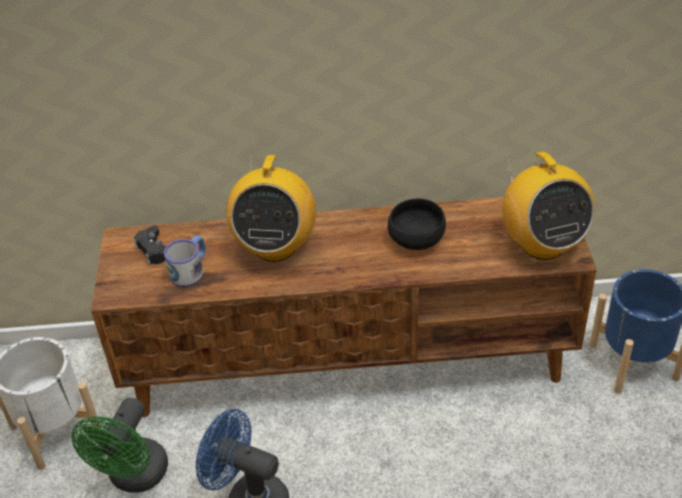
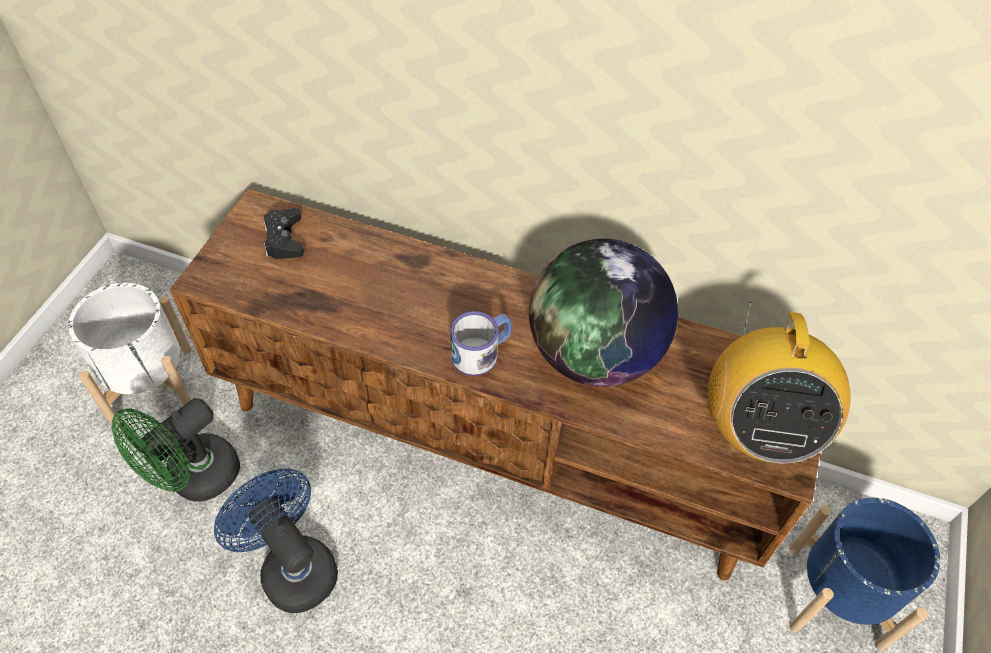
camera: 20 degrees right, 10 degrees up
mug [164,235,206,287] -> mug moved to [450,311,512,376]
radio [226,155,316,262] -> none
black bowl [388,198,446,250] -> globe [529,239,678,387]

